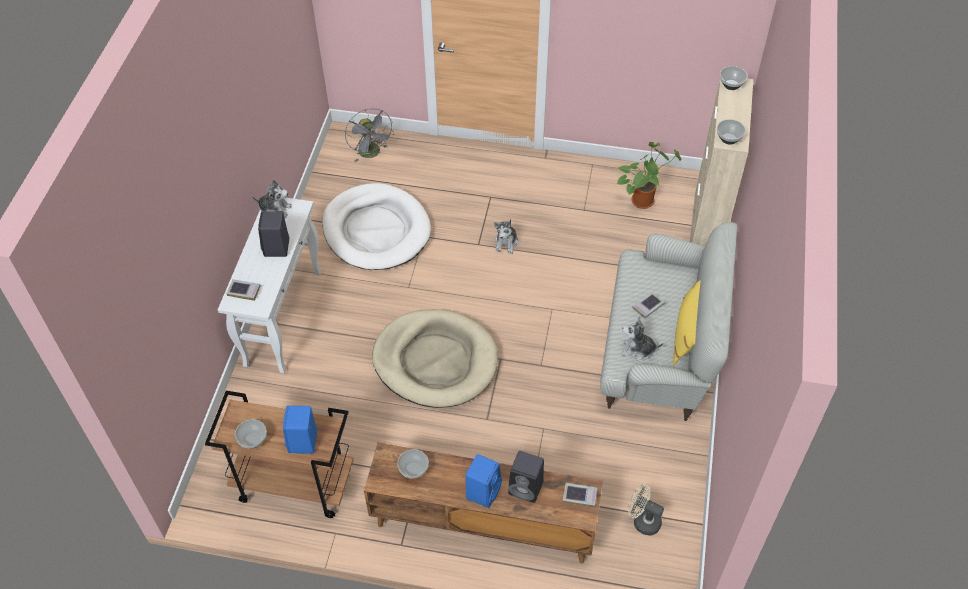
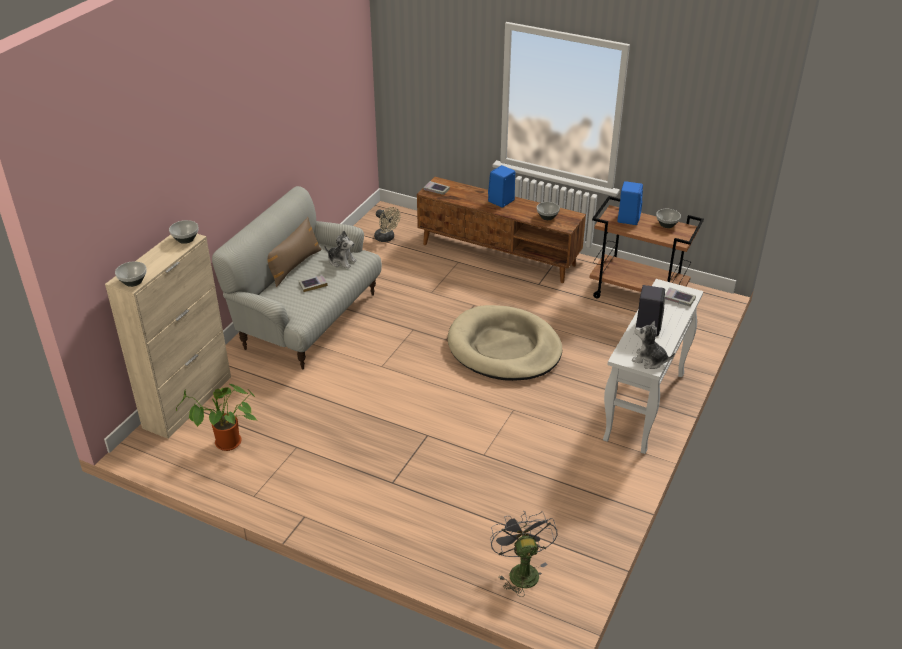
camera: 165 degrees left, 15 degrees down
white dog bed [322,183,431,270] -> none
plush toy [494,219,518,254] -> none
black speaker [508,451,544,503] -> none
yellow pillow [673,280,701,366] -> brown pillow [268,217,322,287]

